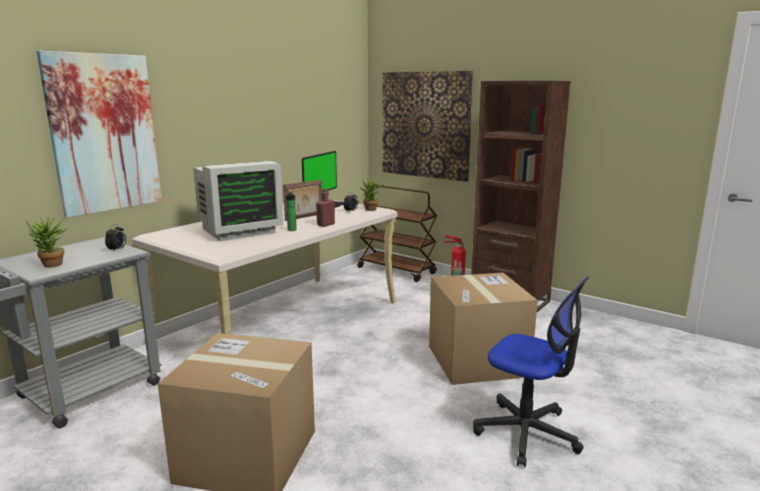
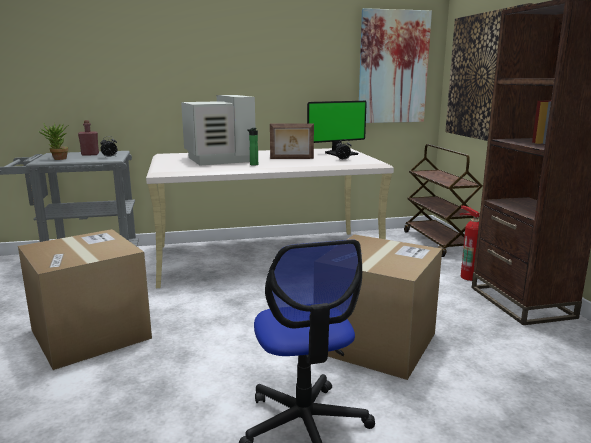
camera: 40 degrees right, 0 degrees up
picture [37,51,162,218] -> picture moved to [359,8,432,123]
monitor [193,161,284,241] -> monitor turned 120 degrees counterclockwise [181,95,255,166]
red bottle [316,188,335,227] -> red bottle moved to [78,120,99,156]
potted plant [359,177,383,211] -> none

